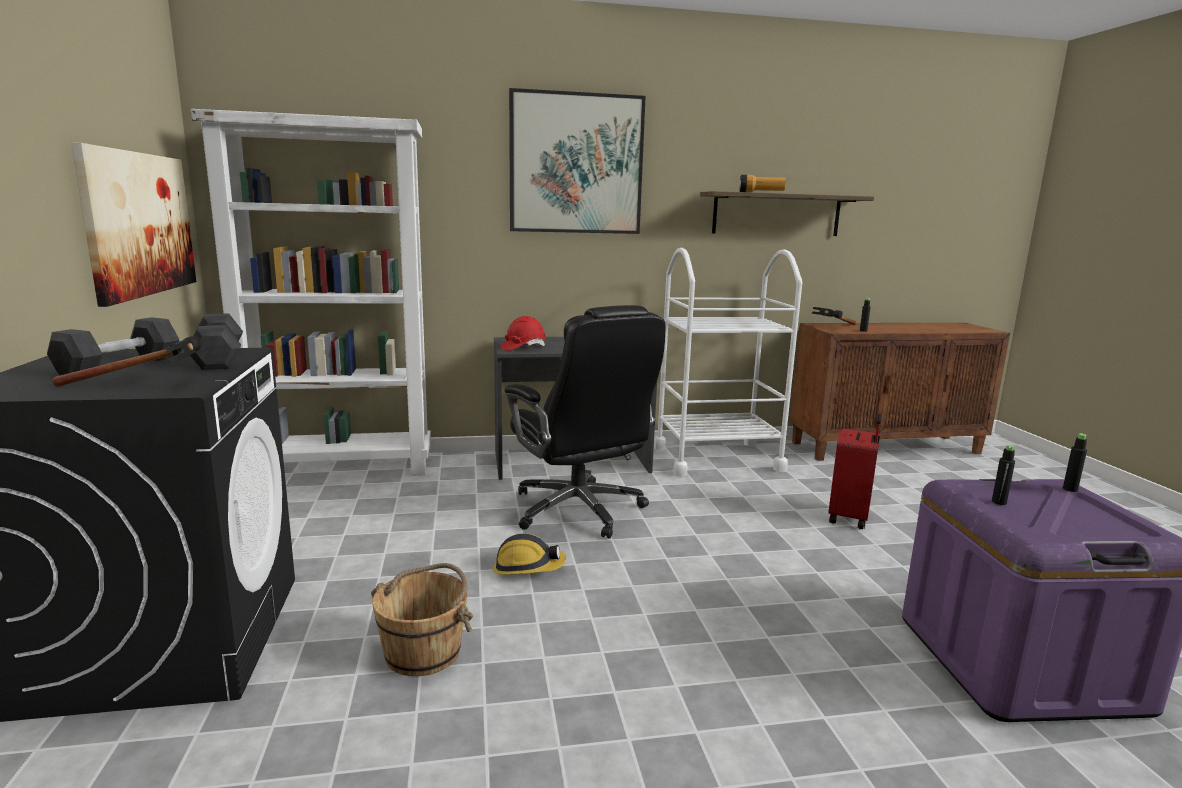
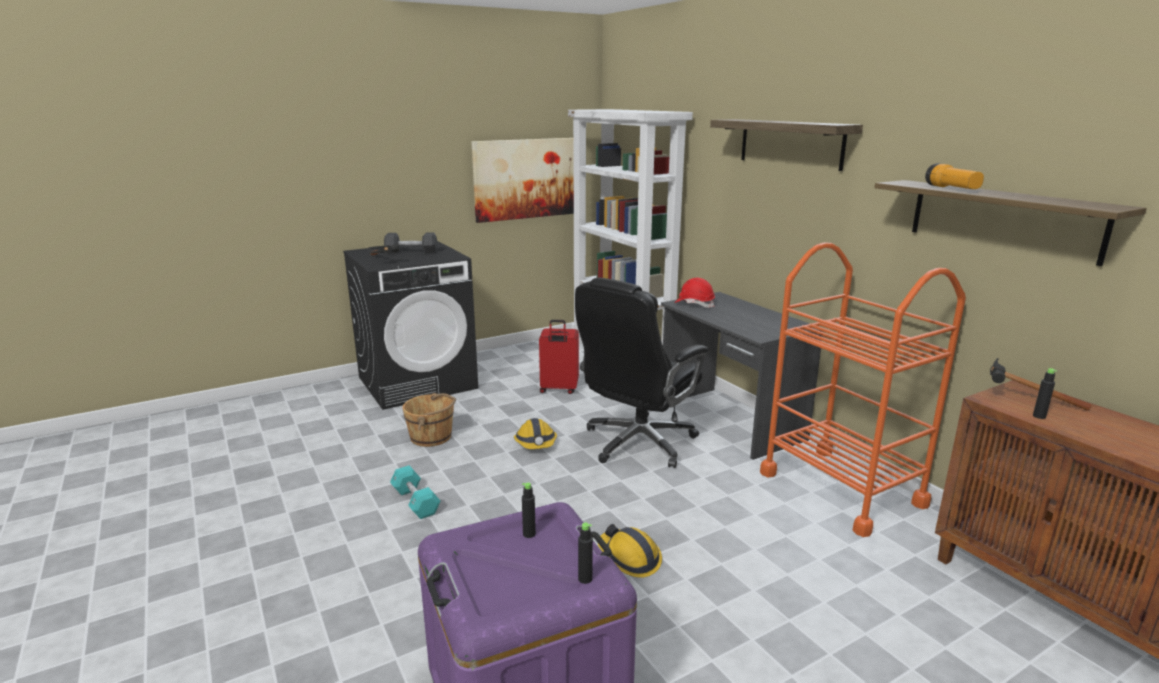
camera: 70 degrees right, 5 degrees up
black dumbbell [190,313,243,370] -> none
picture [509,88,646,234] -> shelf [710,119,863,171]
white cart [654,248,802,477] -> orange cart [760,242,966,537]
red suitcase [828,414,882,529] -> red suitcase moved to [539,320,579,394]
none -> turquoise dumbbell [390,465,441,519]
none -> hard hat [598,524,662,578]

